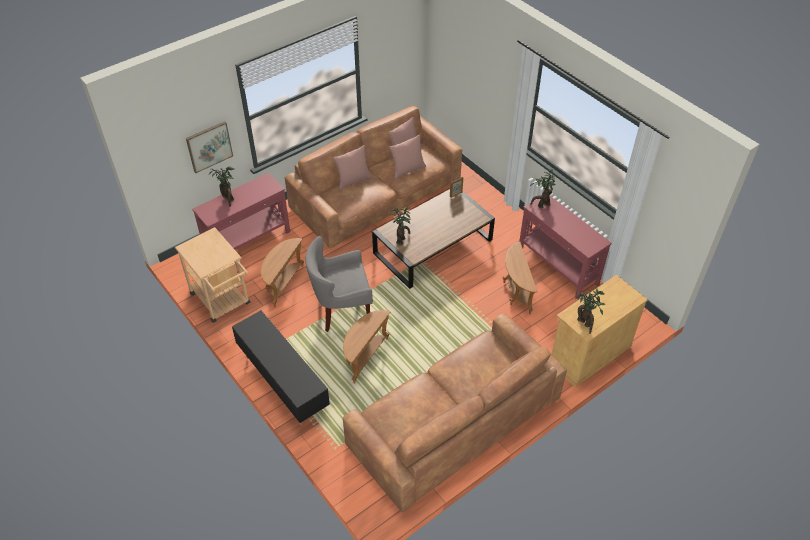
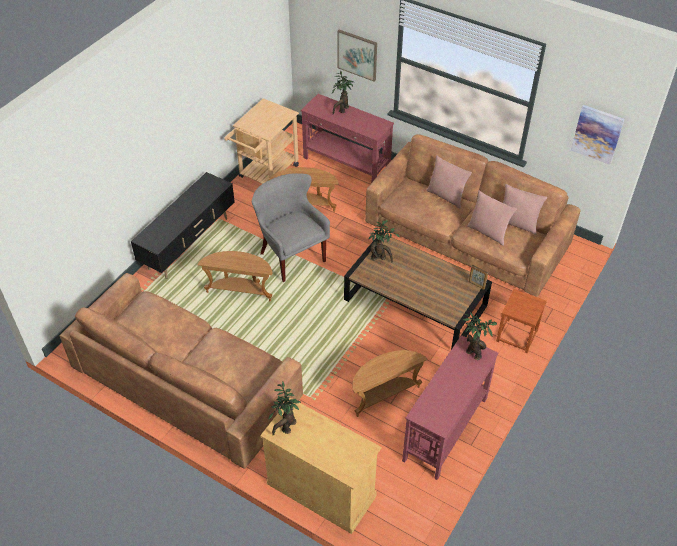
camera: 70 degrees right, 0 degrees up
none -> brown stool [496,289,547,353]
none -> picture [571,105,624,165]

